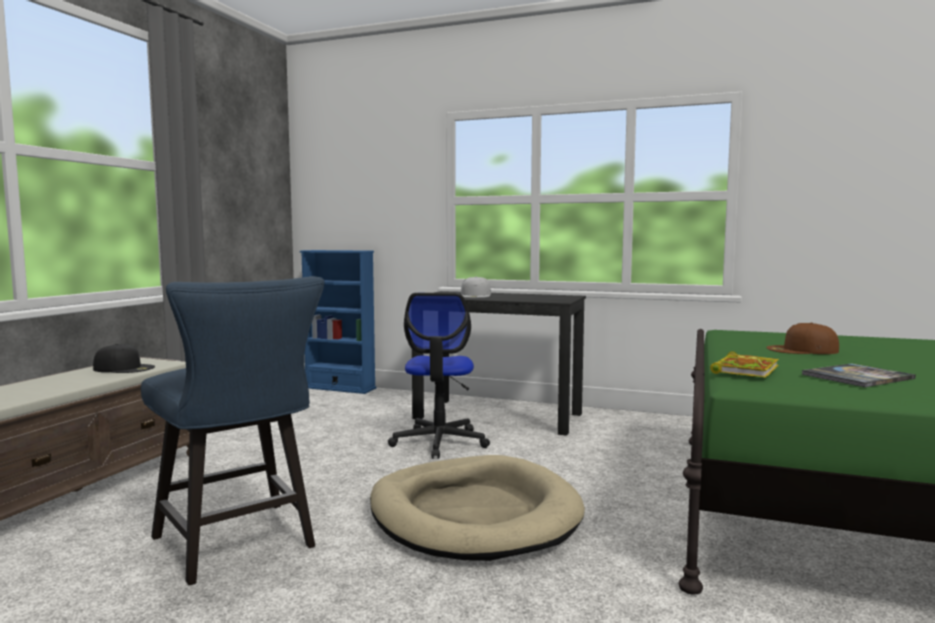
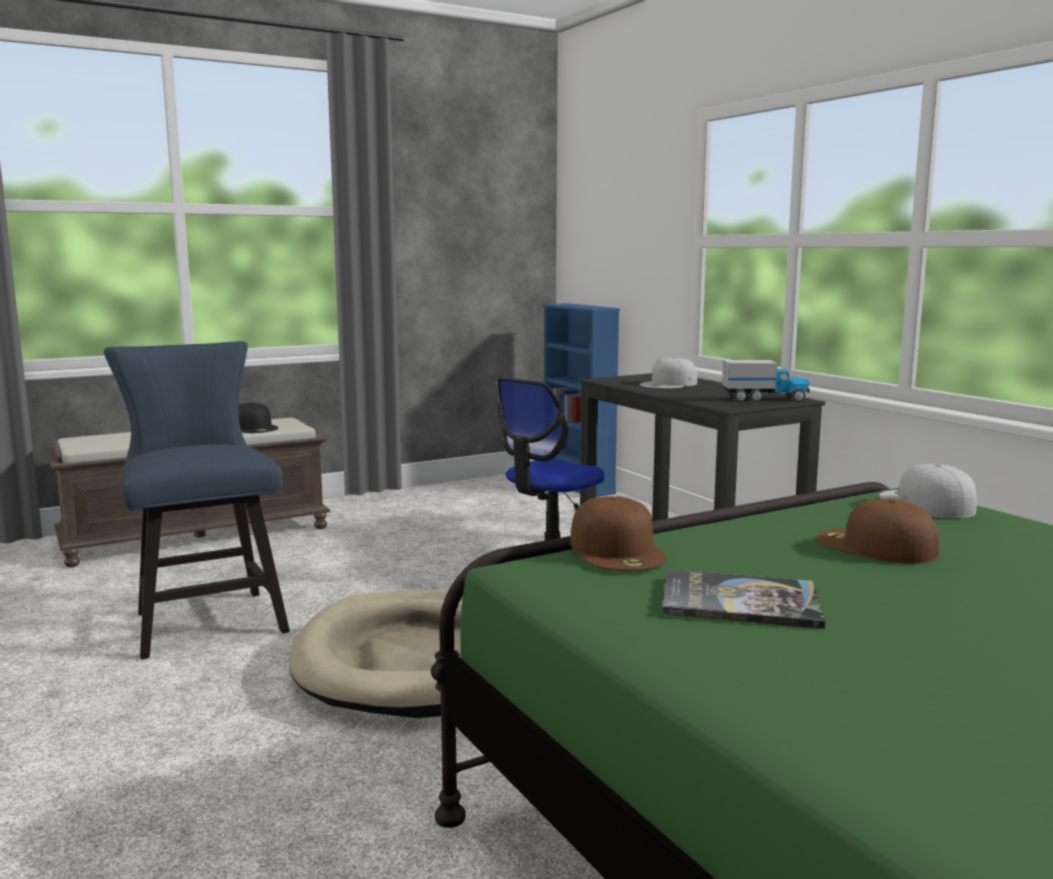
camera: 40 degrees right, 5 degrees up
blue chair [141,276,325,585] -> blue chair turned 150 degrees clockwise [104,341,290,659]
book [710,351,779,378] -> brown cap [571,496,667,571]
none -> toy truck [722,360,810,402]
none -> white cap [879,464,977,518]

